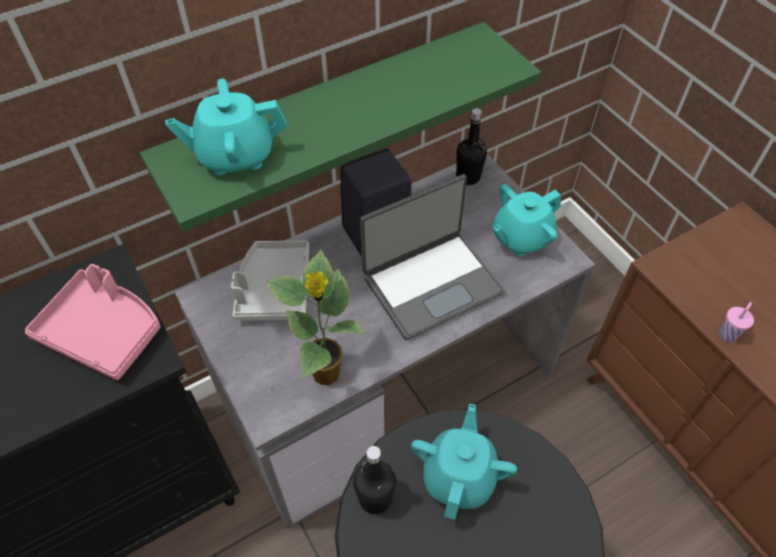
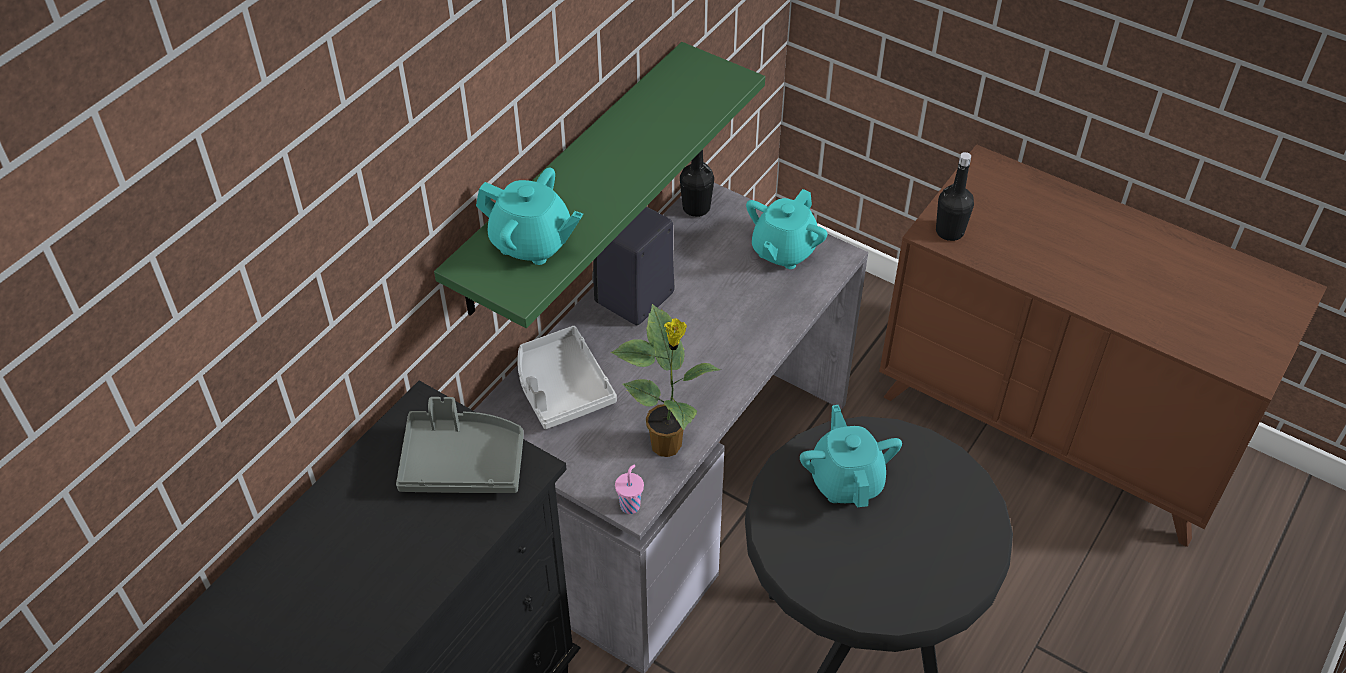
camera: 25 degrees left, 5 degrees down
pink tray [25,264,161,380] -> grey tray [396,397,524,493]
turquoise teapot [165,78,287,175] -> turquoise teapot turned 120 degrees counterclockwise [476,167,583,265]
black bottle [353,446,396,514] -> black bottle moved to [936,152,974,241]
laptop [360,174,505,340] -> none
pink cup [719,302,754,342] -> pink cup moved to [615,465,644,514]

